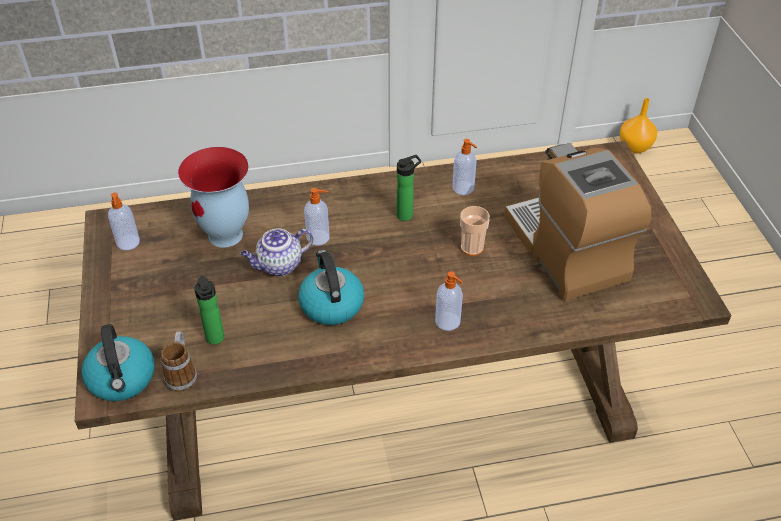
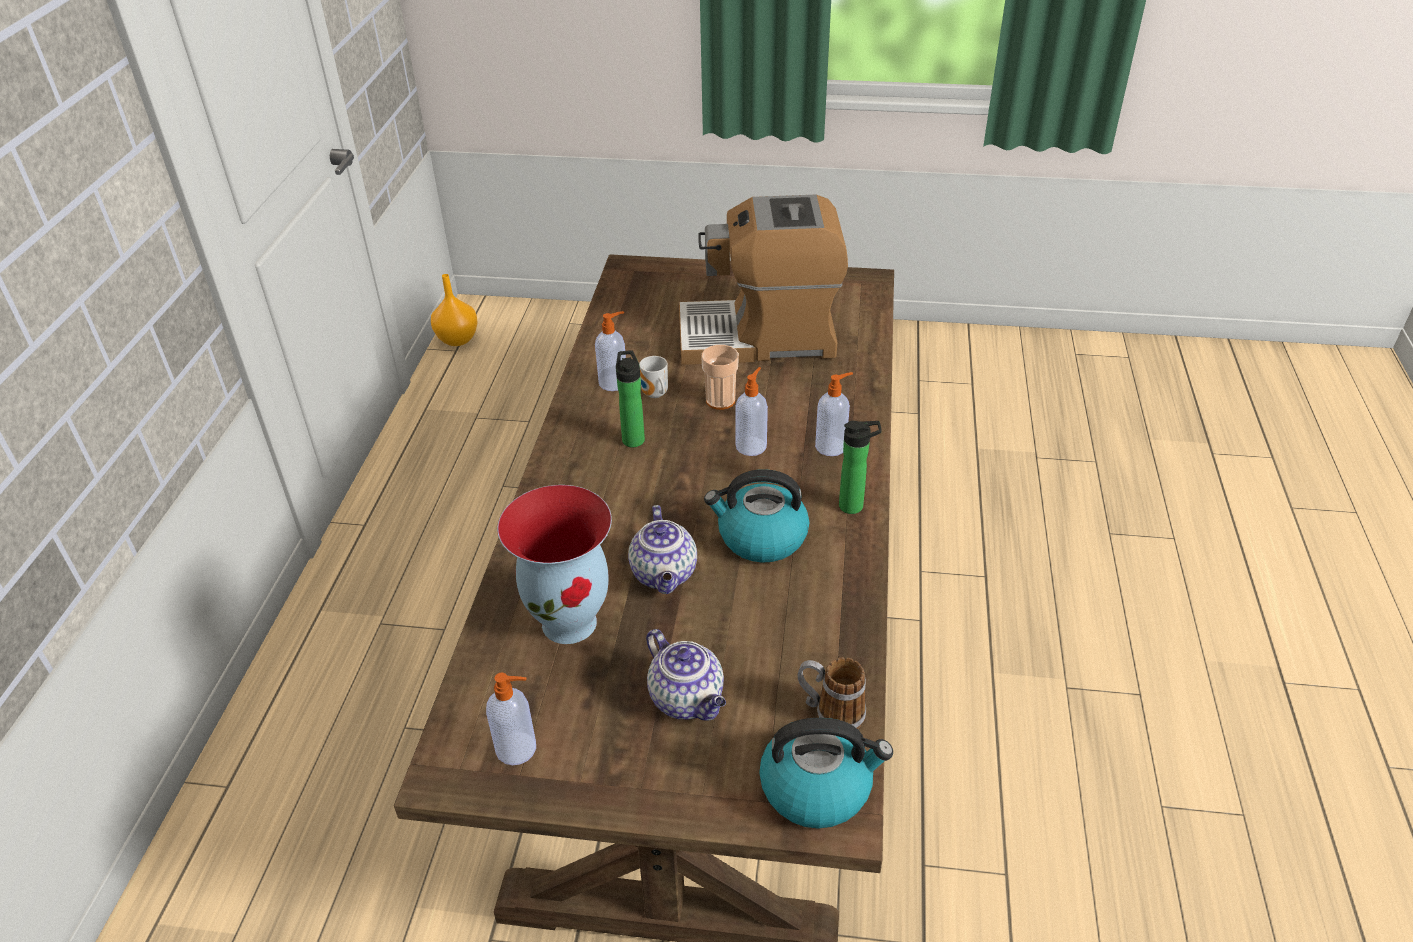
camera: 70 degrees left, 5 degrees down
bottle [194,276,225,344] -> bottle moved to [839,421,882,514]
soap dispenser [304,188,330,245] -> soap dispenser moved to [735,367,768,456]
none -> mug [639,356,668,398]
none -> teapot [646,629,726,721]

